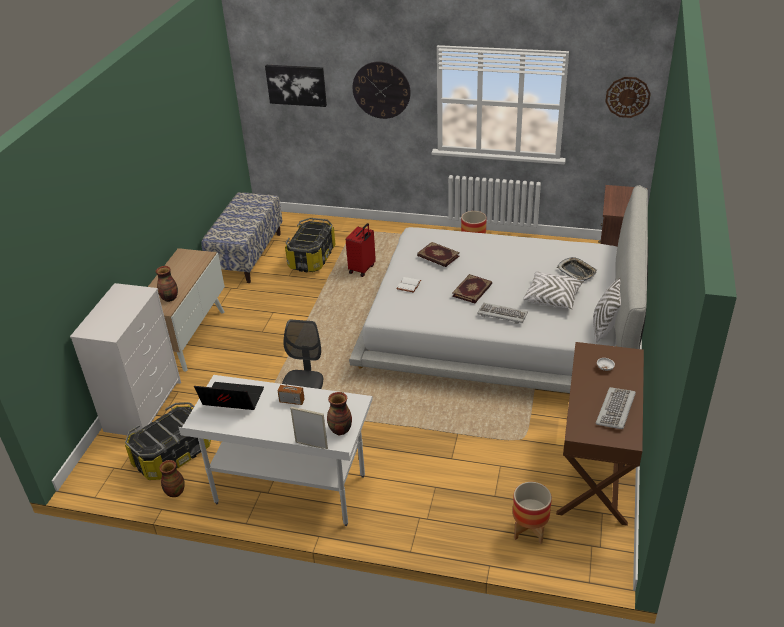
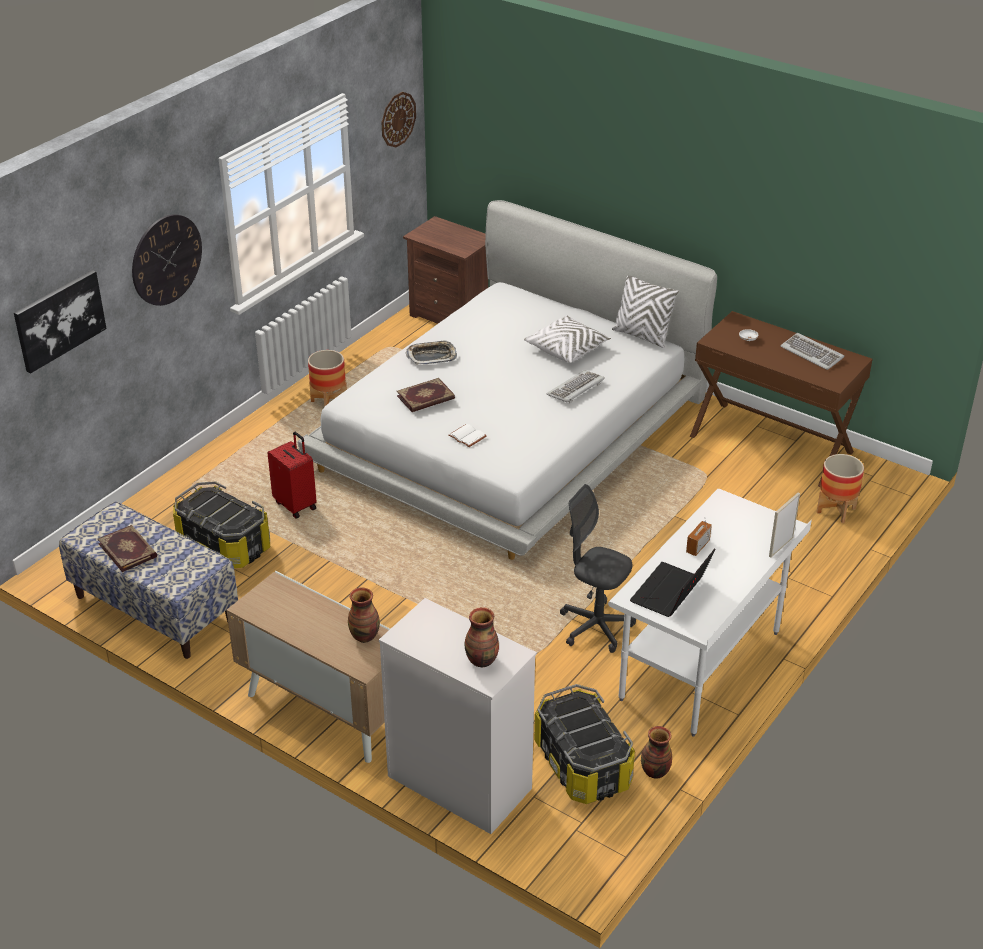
camera: 70 degrees left, 0 degrees up
vase [327,392,352,435] -> vase moved to [465,607,499,667]
book [452,274,492,304] -> book moved to [98,525,157,572]
tray [557,257,597,281] -> tray moved to [405,340,457,365]

